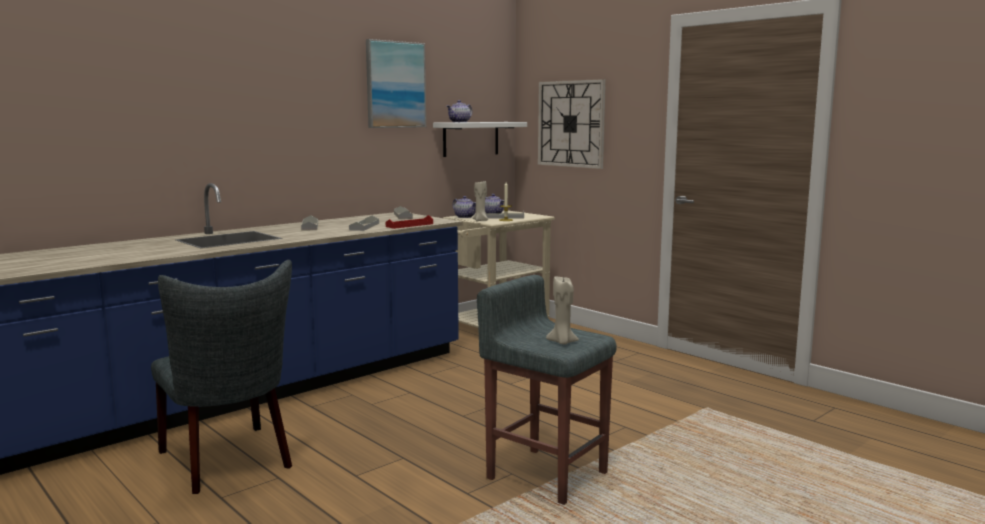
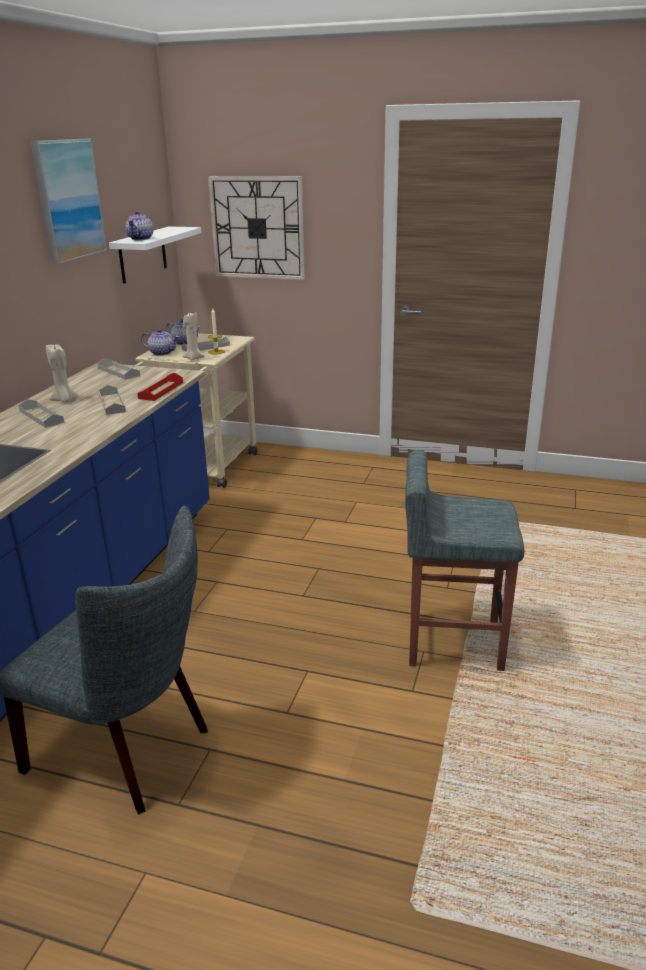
camera: 30 degrees left, 15 degrees up
beige candle [546,276,579,345] -> beige candle moved to [46,344,78,402]

